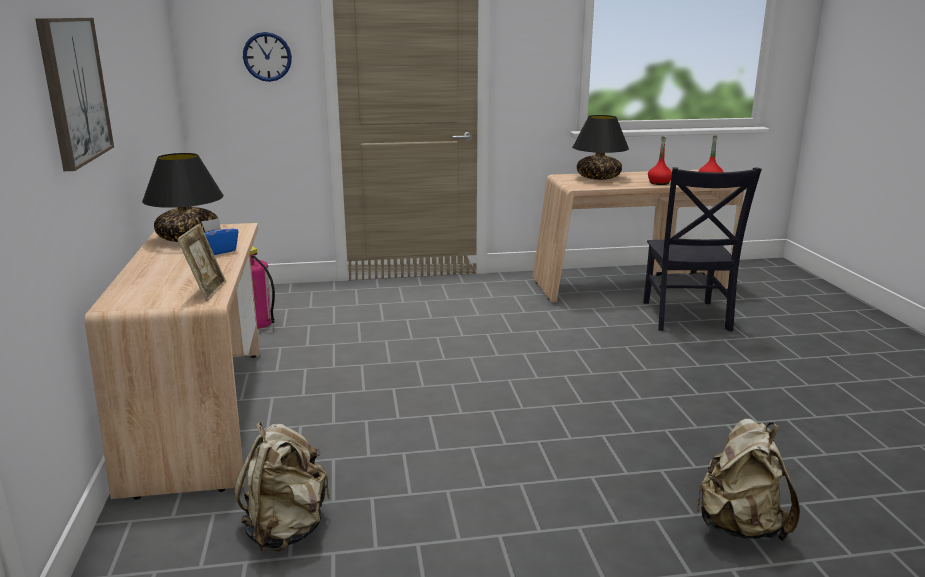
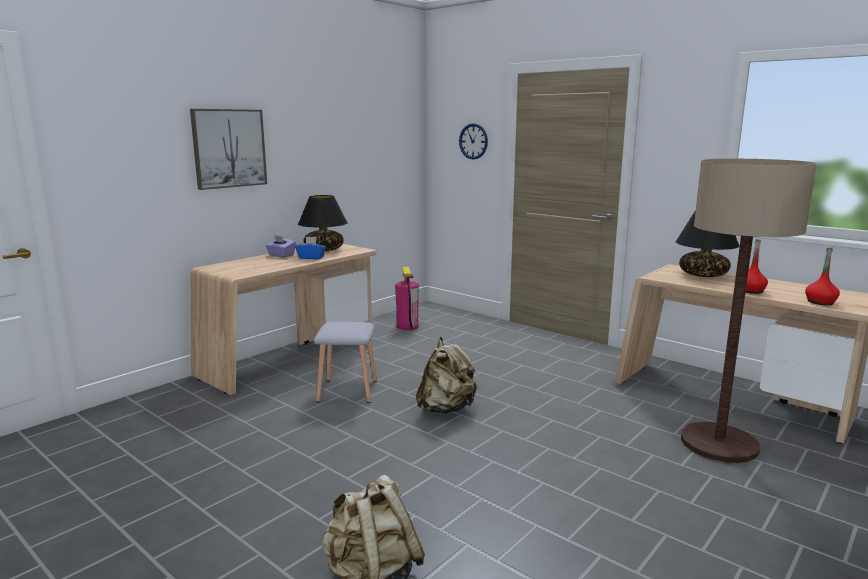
camera: 50 degrees right, 5 degrees down
picture frame [177,223,226,301] -> none
beige backpack [234,422,331,552] -> beige backpack moved to [416,337,478,414]
black chair [643,167,762,331] -> floor lamp [681,159,817,463]
none -> purple tissue box [266,235,296,257]
none -> grey stool [314,322,377,403]

